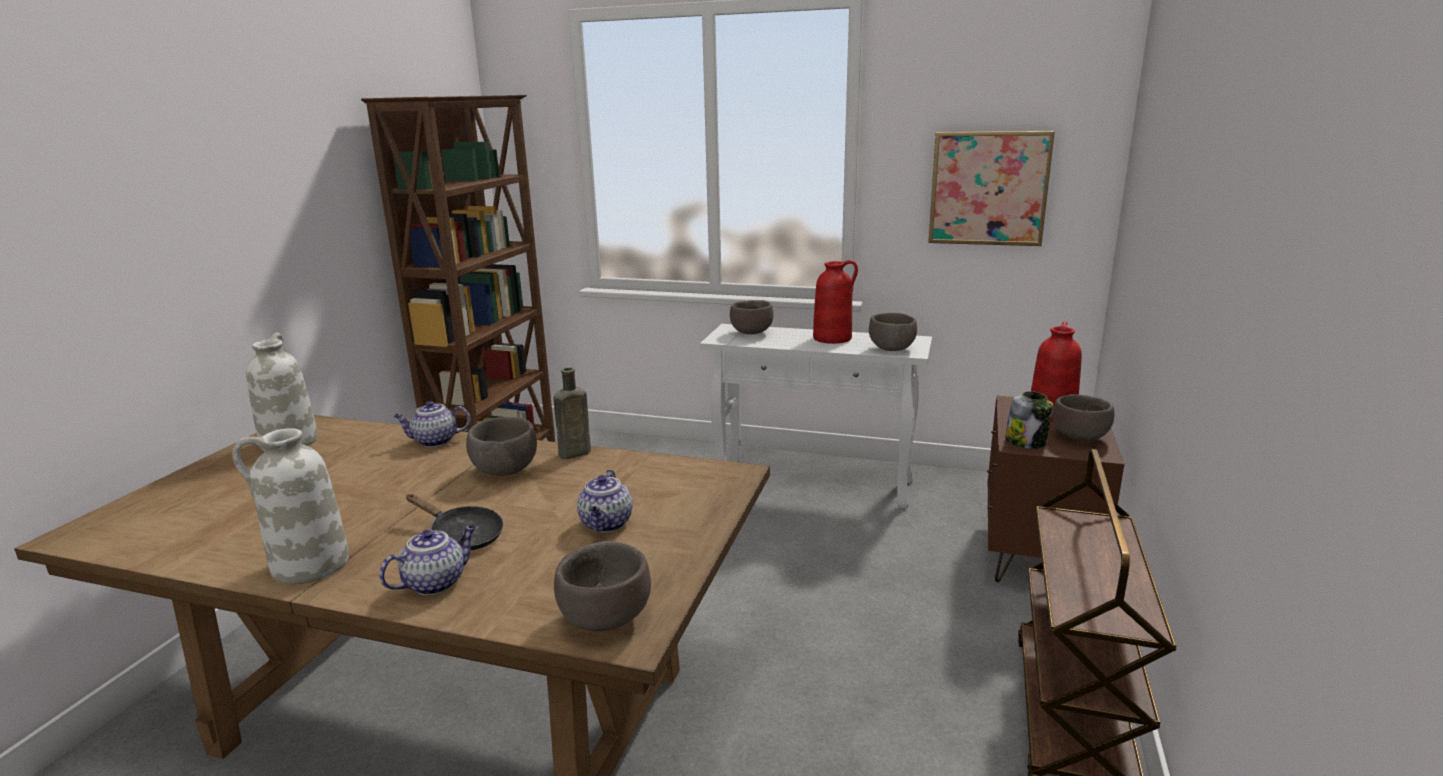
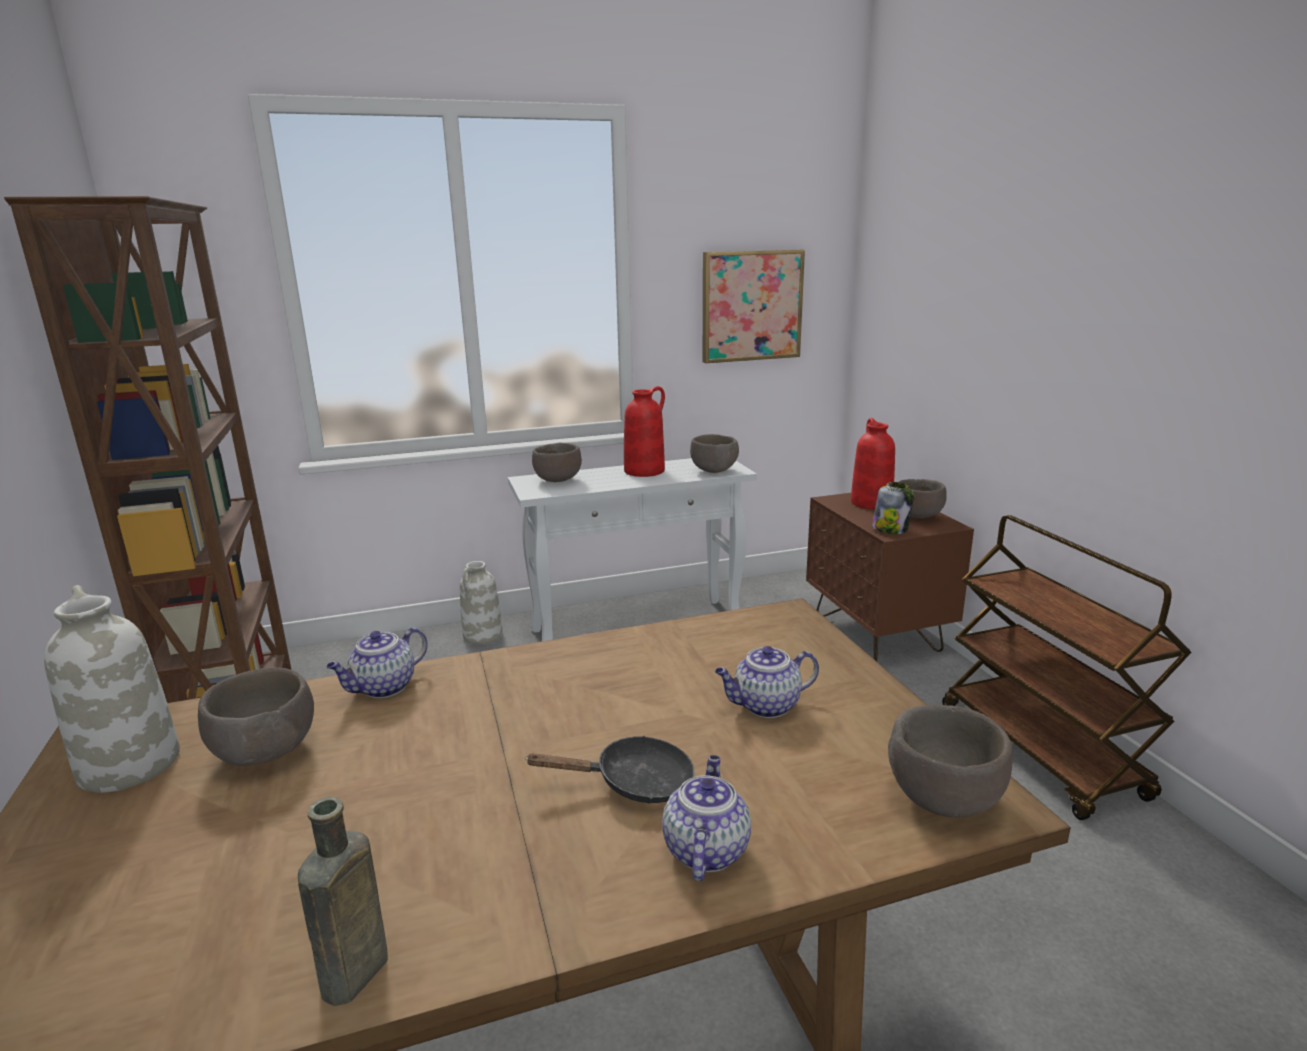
camera: 35 degrees left, 0 degrees up
white vase [232,428,349,585] -> white vase moved to [460,561,503,644]
brown bowl [466,417,537,476] -> brown bowl moved to [198,667,314,766]
brown bottle [553,367,591,459] -> brown bottle moved to [298,797,388,1006]
teapot [577,469,633,532] -> teapot turned 105 degrees clockwise [715,646,819,718]

